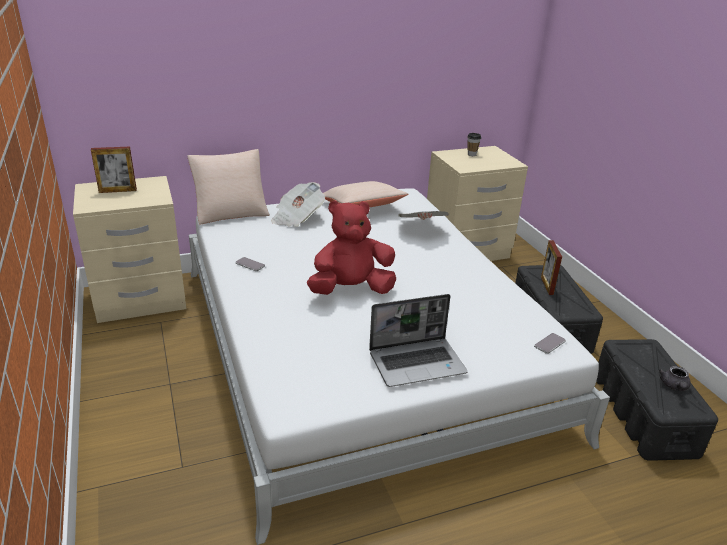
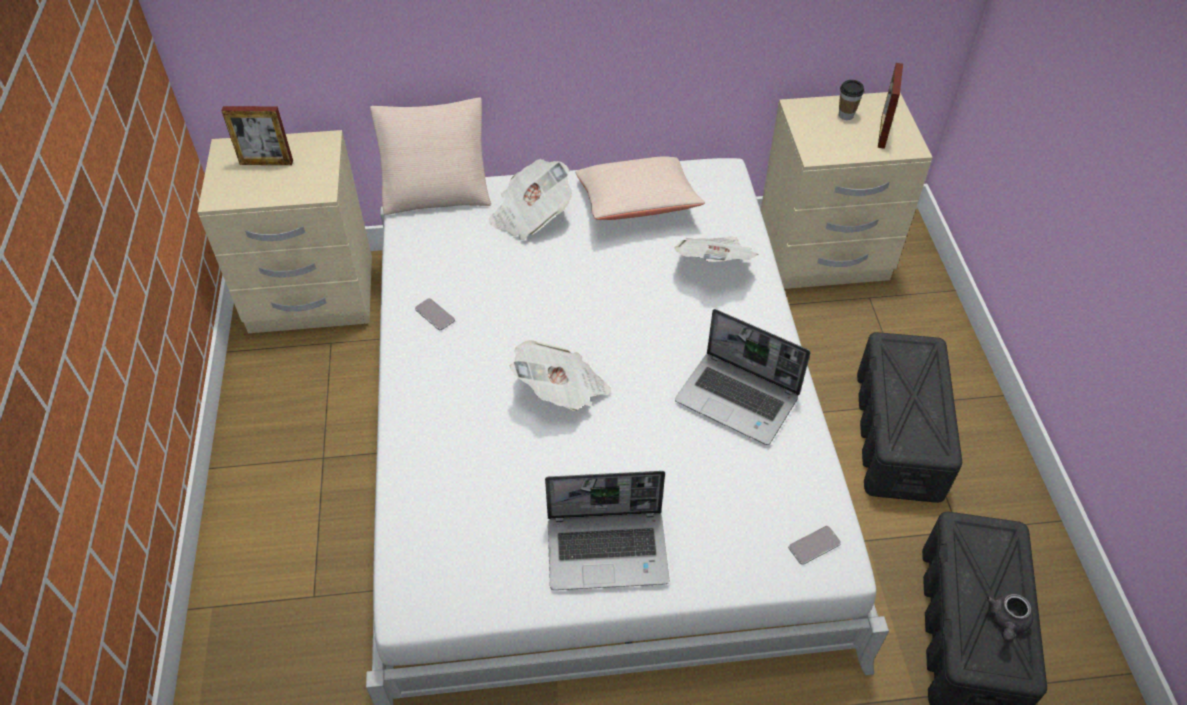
camera: 15 degrees right, 20 degrees up
red plush toy [307,200,396,295] -> newspaper [510,340,611,411]
picture frame [541,240,562,295] -> picture frame moved to [878,63,903,149]
none -> laptop [675,309,810,445]

